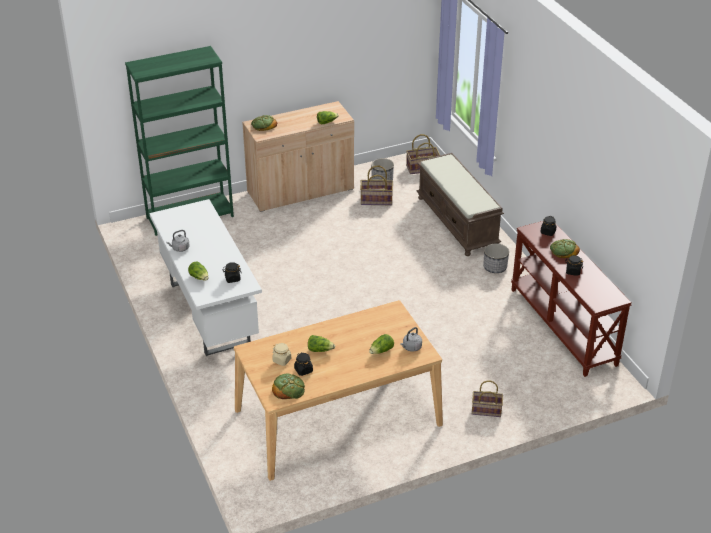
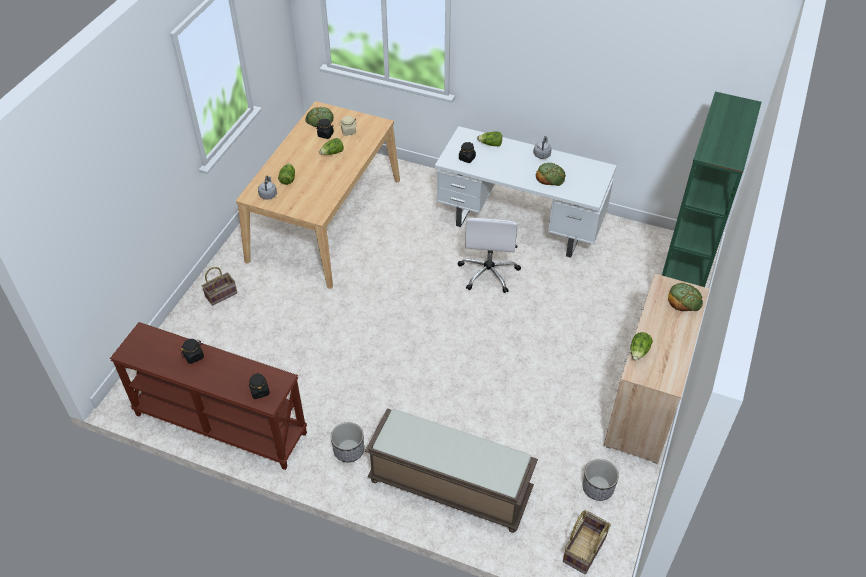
camera: 135 degrees right, 10 degrees up
basket [360,165,393,205] -> none
bread [550,239,580,258] -> bread moved to [536,163,566,186]
none -> white office chair [457,218,521,293]

